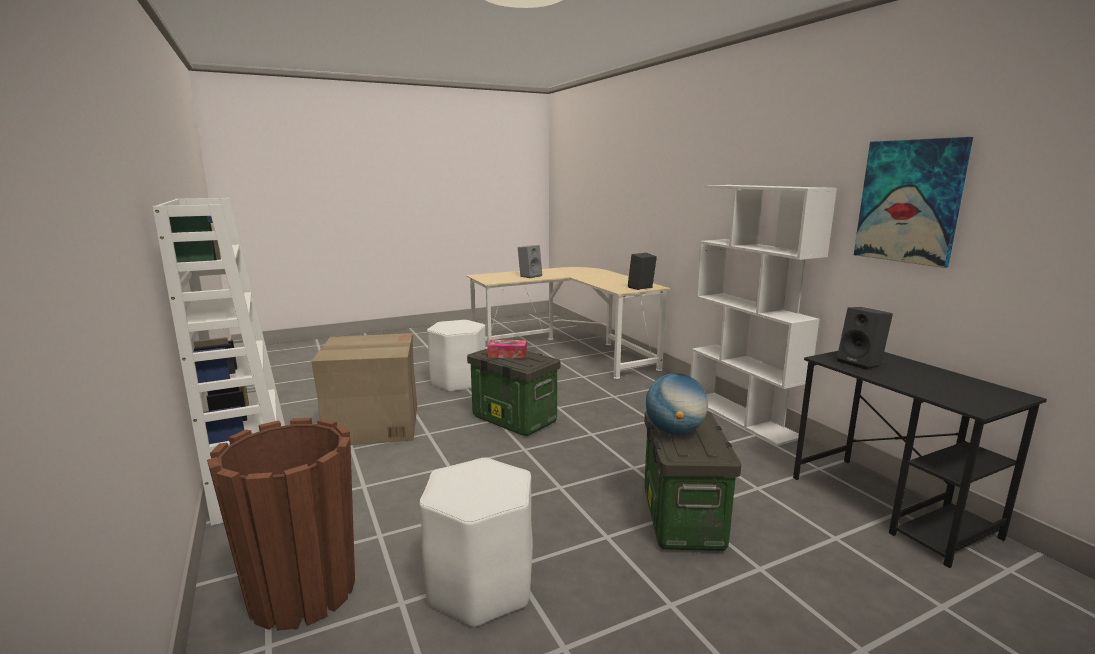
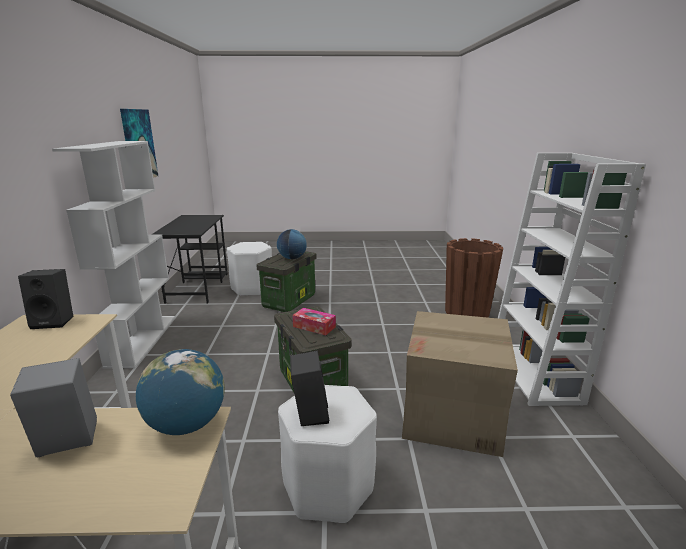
camera: 155 degrees left, 5 degrees up
white stool [419,458,533,628] -> white stool moved to [227,242,272,296]
black speaker [837,307,893,370] -> black speaker moved to [290,351,329,426]
none -> globe [136,349,225,435]

